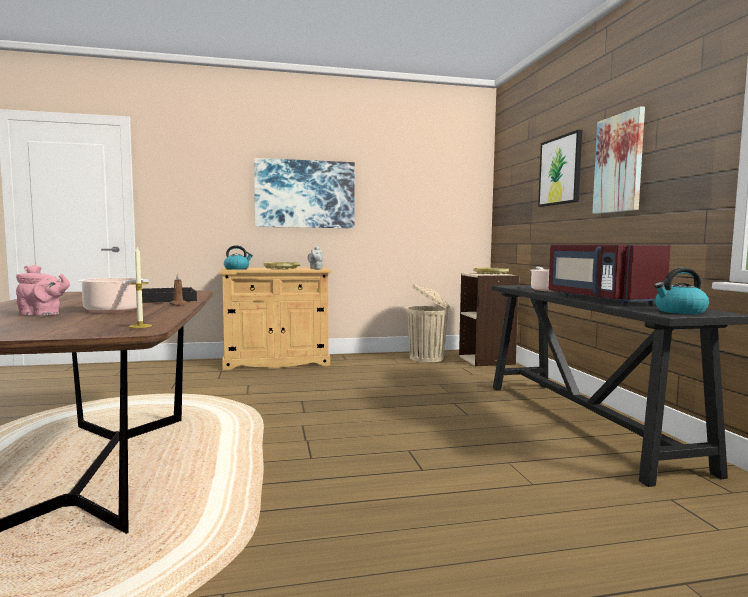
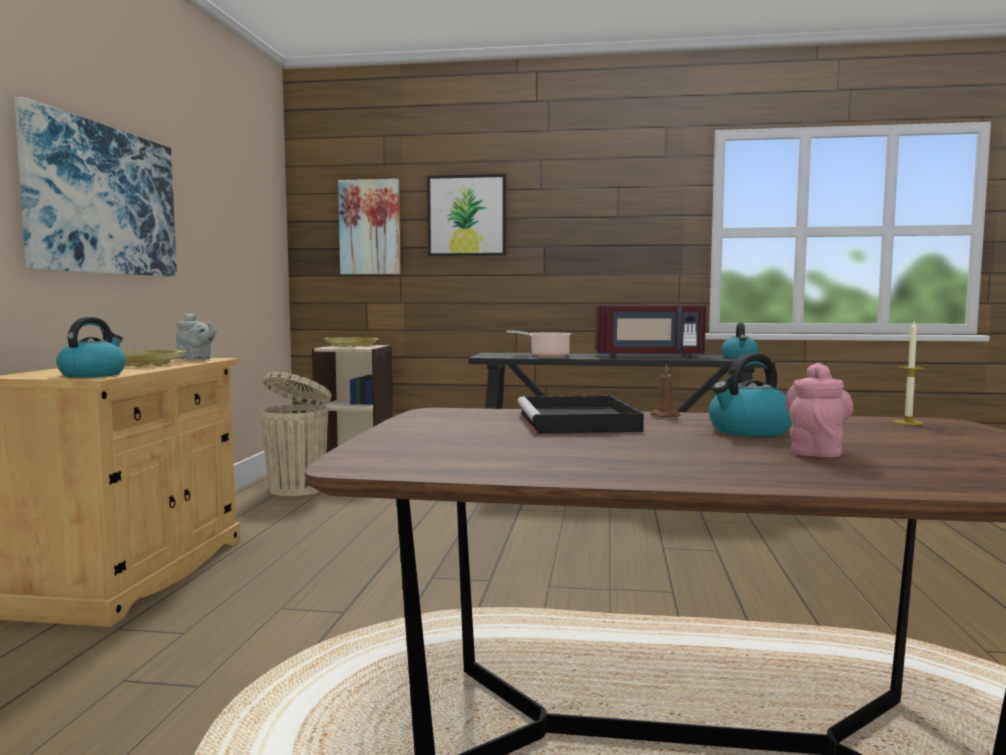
camera: 70 degrees left, 0 degrees up
cooking pot [79,278,149,313] -> kettle [709,353,792,437]
picture [592,106,645,214] -> picture moved to [338,179,401,274]

